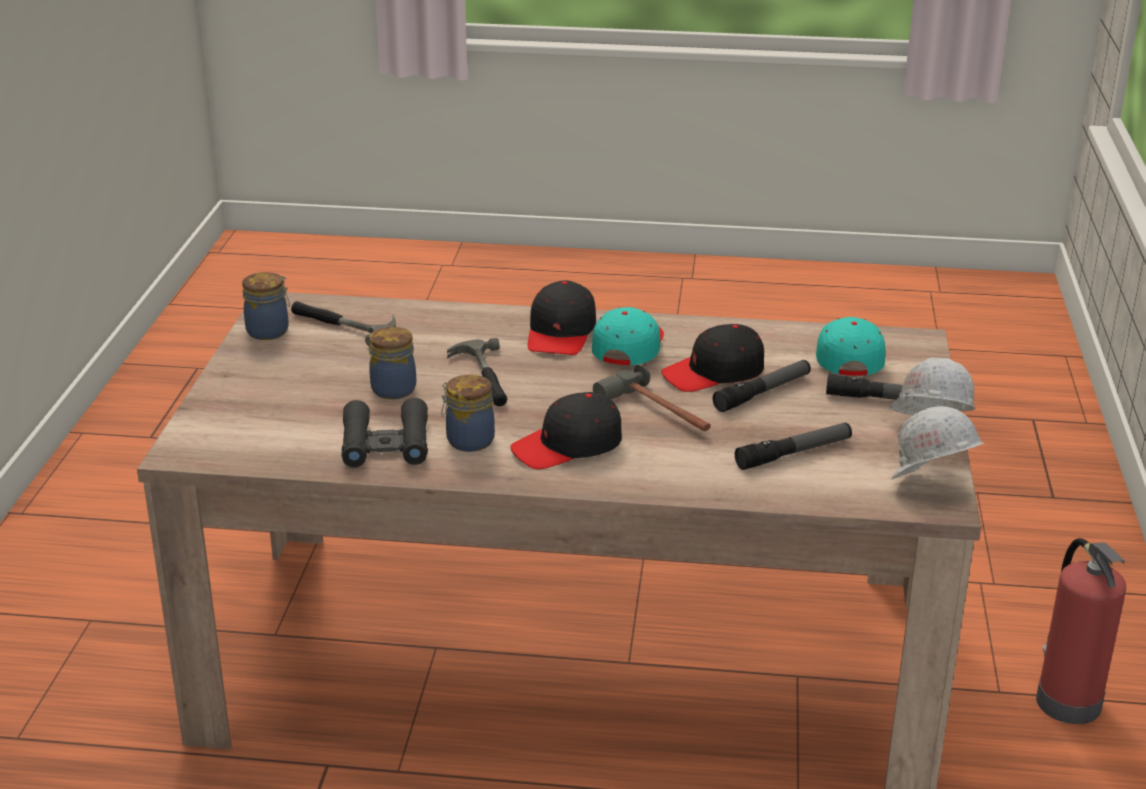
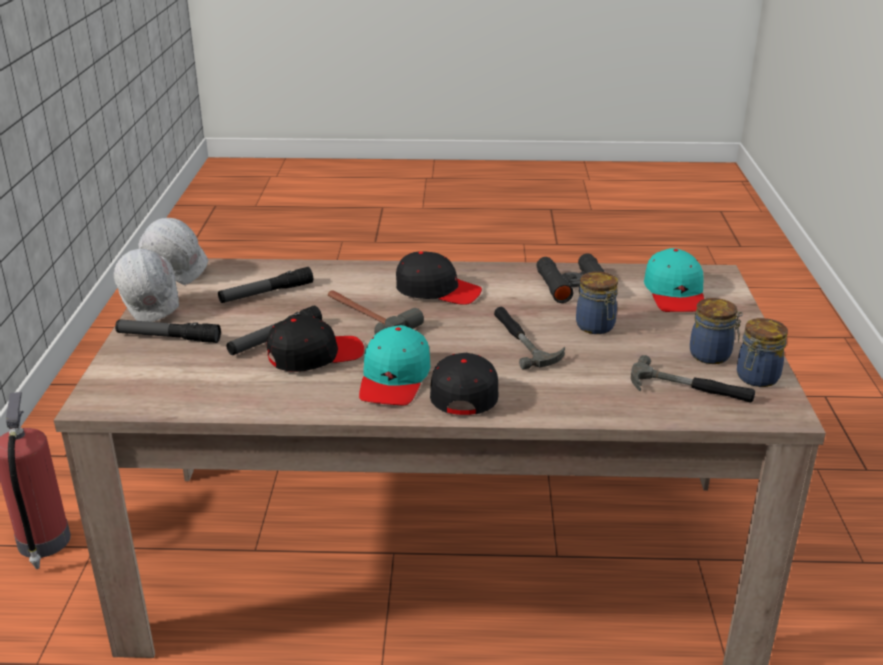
camera: 175 degrees right, 0 degrees up
jar [441,375,495,452] -> jar moved to [690,298,743,364]
black cap [511,392,622,469] -> black cap turned 45 degrees clockwise [396,251,482,305]
turquoise cap [816,317,886,376] -> turquoise cap moved to [644,248,704,312]

